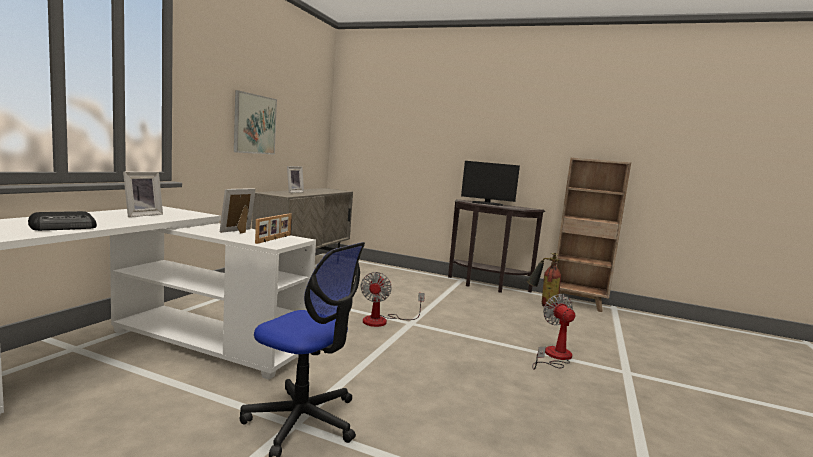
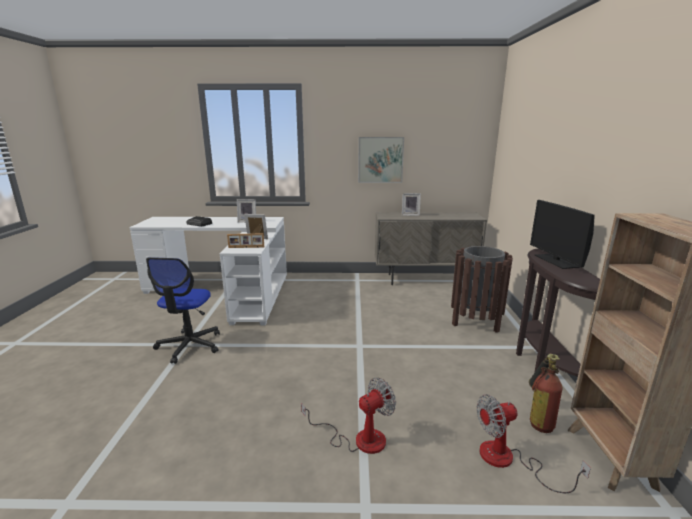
camera: 70 degrees right, 10 degrees up
fan [360,272,425,327] -> fan moved to [477,394,591,493]
none -> brown trash can [451,246,513,333]

